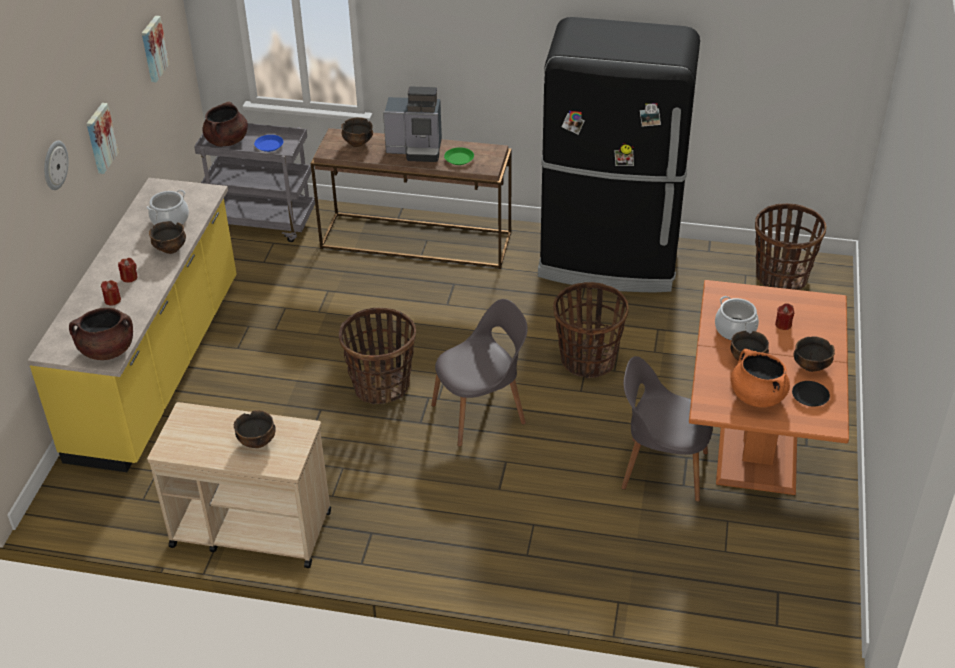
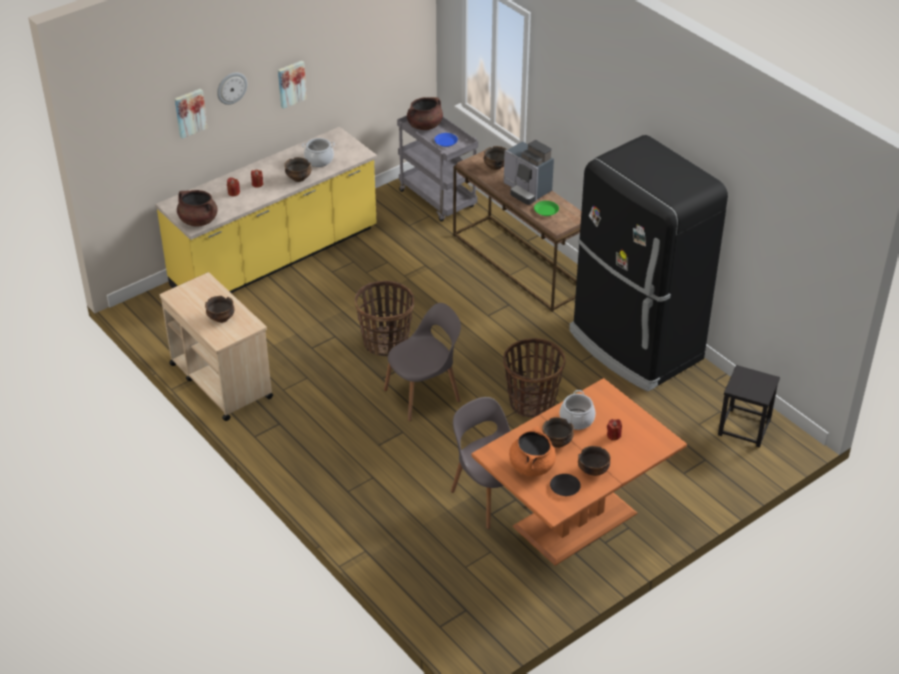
camera: 40 degrees right, 0 degrees up
picture [142,16,169,82] -> picture moved to [175,89,208,139]
grey chair [431,299,528,447] -> grey chair turned 45 degrees counterclockwise [384,303,461,421]
basket [755,203,826,290] -> black stool [718,365,780,448]

